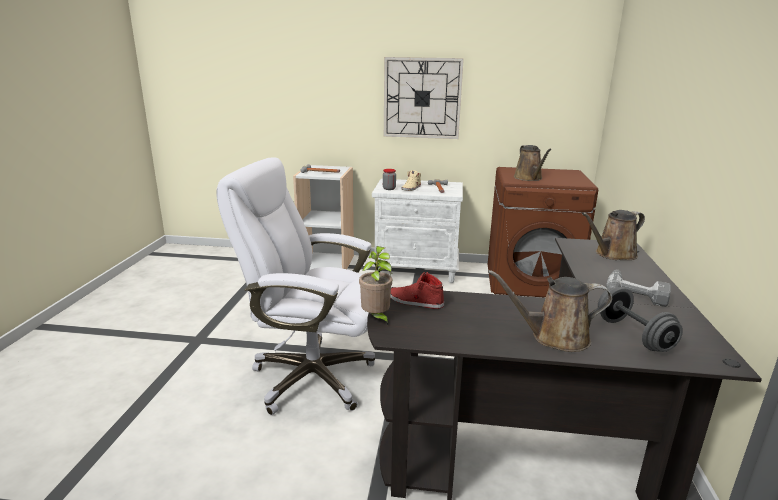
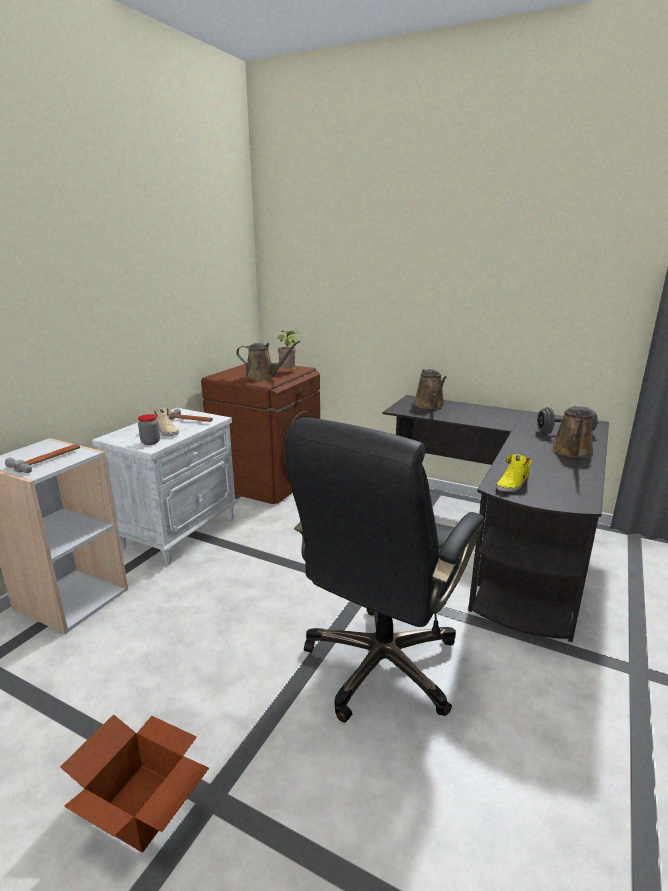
camera: 70 degrees left, 0 degrees up
white office chair [216,158,375,415] -> black office chair [285,417,484,722]
potted plant [359,246,392,325] -> potted plant moved to [278,330,299,369]
wall clock [384,57,464,139] -> none
red shoe [390,272,444,309] -> yellow shoe [496,454,532,492]
power drill [606,269,671,307] -> none
none -> cardboard box [60,714,209,852]

